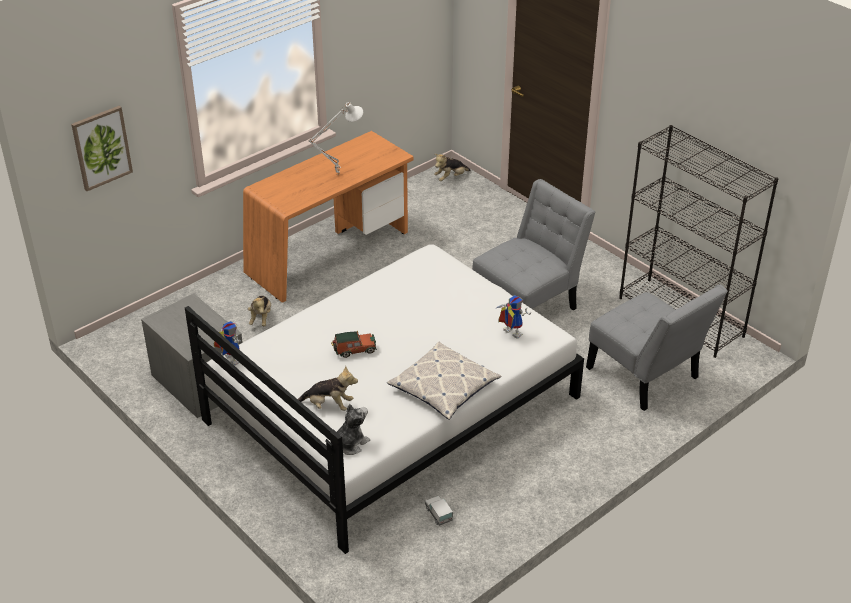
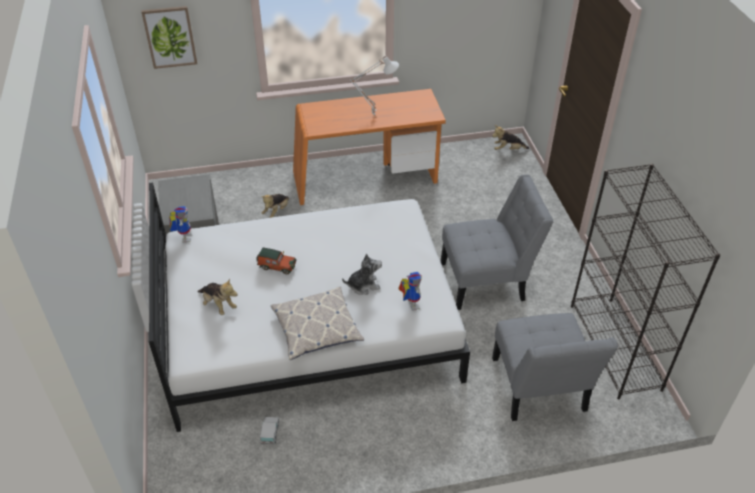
camera: 30 degrees right, 5 degrees up
plush toy [337,404,370,455] -> plush toy moved to [342,254,382,295]

